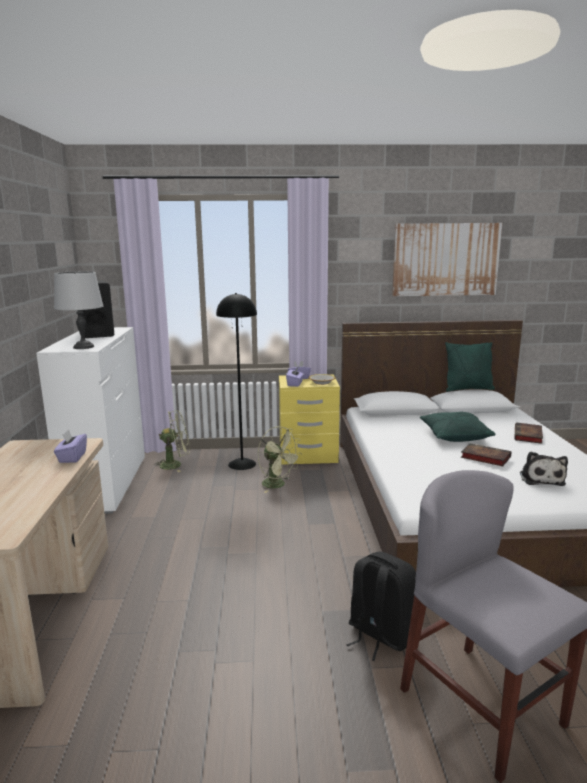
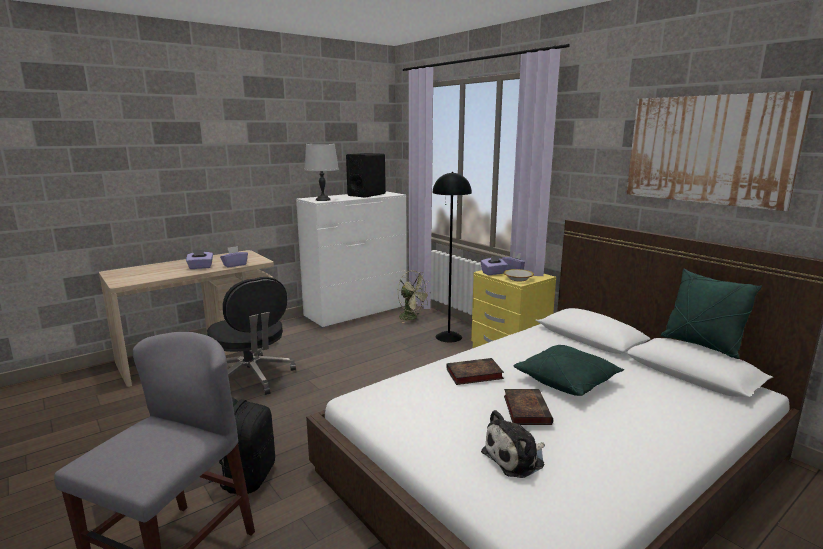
camera: 55 degrees right, 0 degrees up
green fan [258,426,302,493] -> none
book [515,422,543,444] -> book moved to [447,358,504,385]
none -> purple tissue box [186,250,213,269]
none -> black office chair [207,277,296,395]

